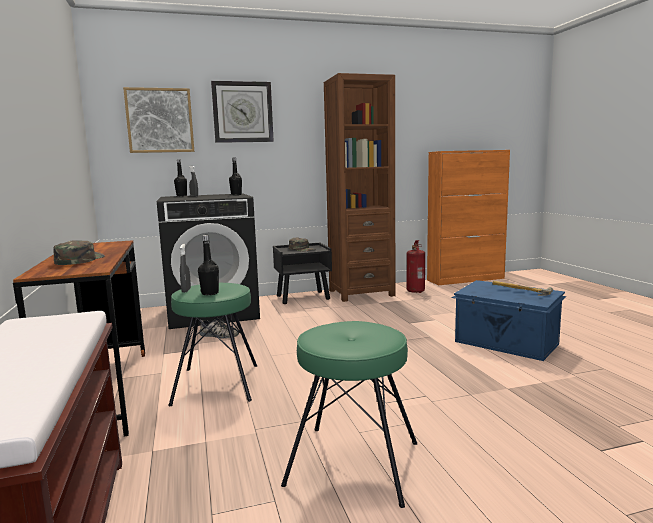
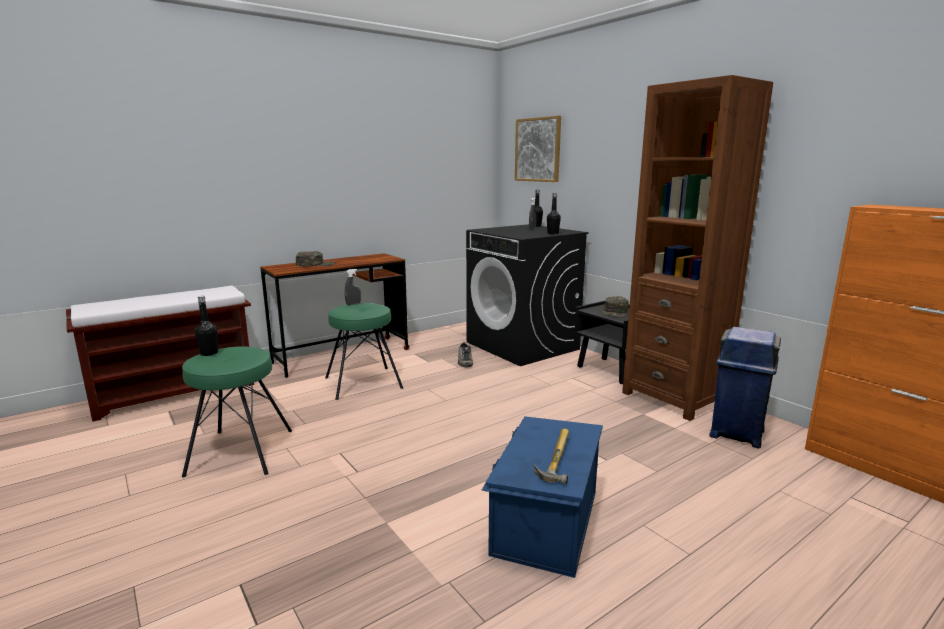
camera: 70 degrees right, 5 degrees up
black bottle [198,235,219,295] -> black bottle moved to [195,296,218,356]
wall clock [211,81,274,143] -> none
fire extinguisher [406,240,425,293] -> blue trash can [709,327,781,449]

